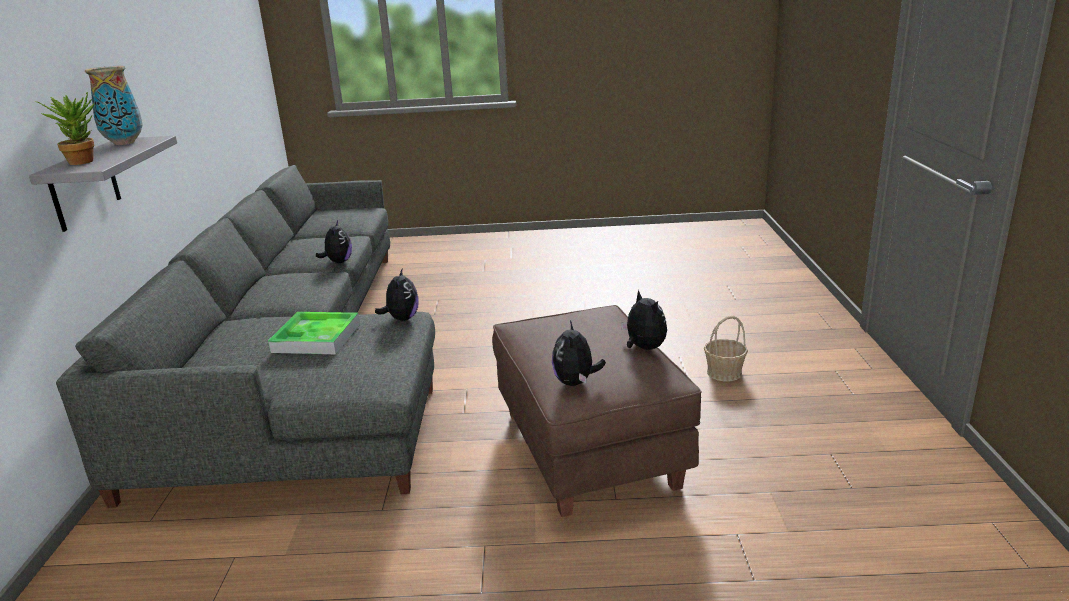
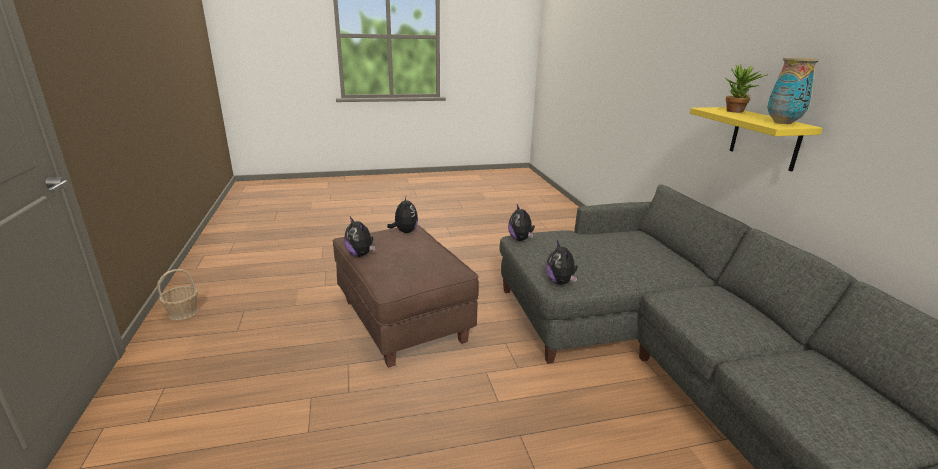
camera: 165 degrees right, 0 degrees up
grey shelf [29,136,177,232] -> yellow shelf [690,107,823,172]
tray [268,312,360,354] -> none
plush toy [316,220,352,263] -> plush toy moved to [508,205,535,241]
basket [704,316,748,381] -> basket moved to [158,269,199,320]

